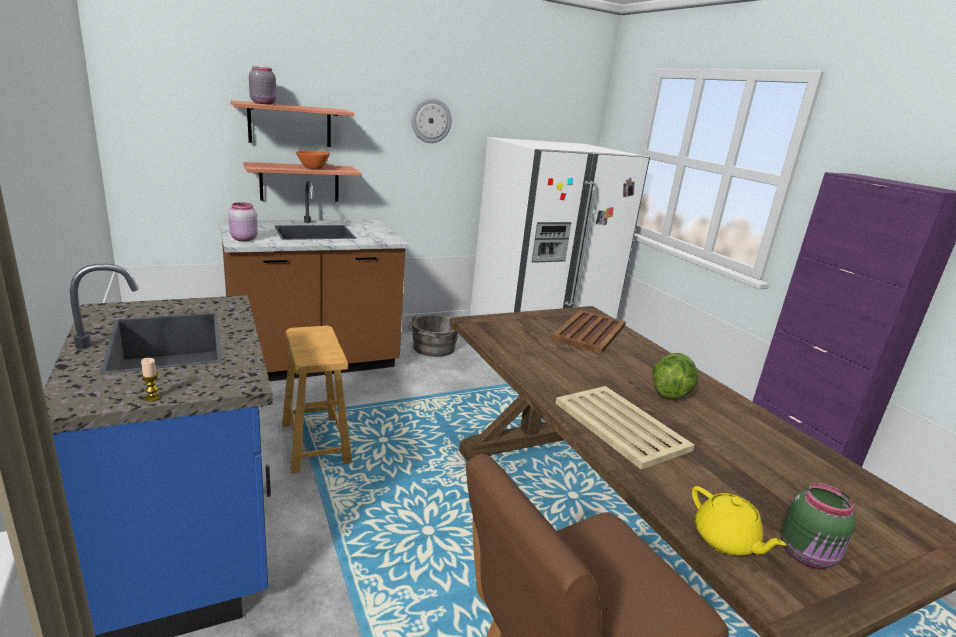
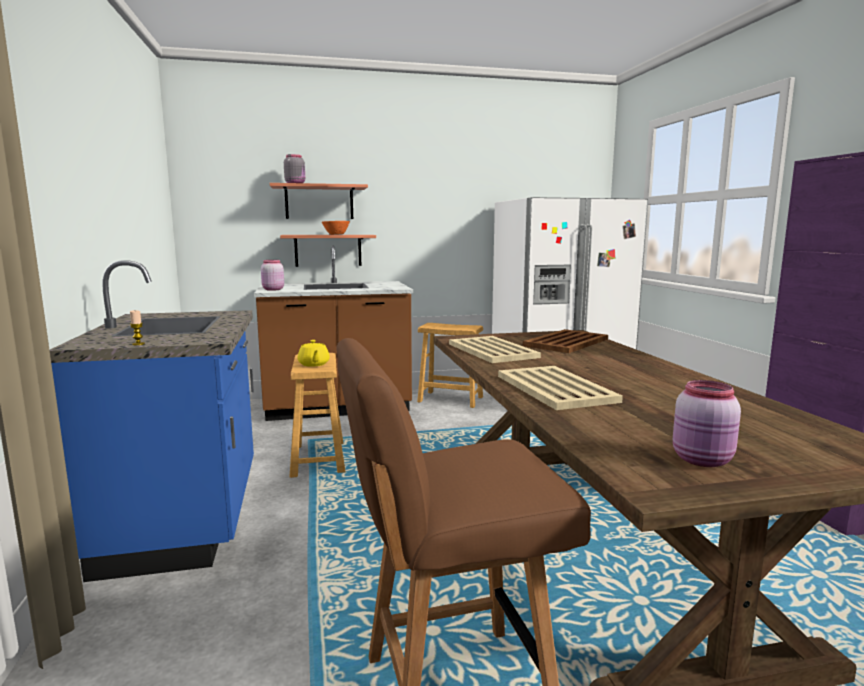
camera: 15 degrees right, 10 degrees down
grey bucket [409,315,458,357] -> brown stool [417,323,483,408]
wall clock [411,98,452,143] -> none
lettuce [652,353,698,399] -> none
yellow teapot [692,486,786,556] -> yellow teapot moved to [297,340,330,367]
green jar [781,483,856,569] -> pink jar [673,380,741,467]
none -> beige tray [449,336,541,363]

